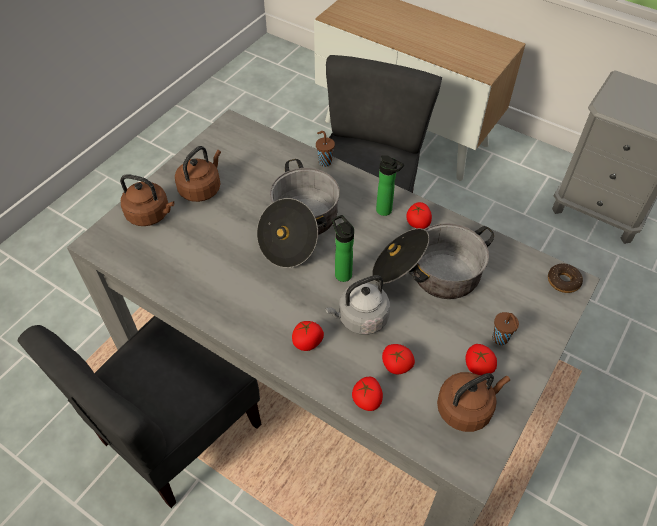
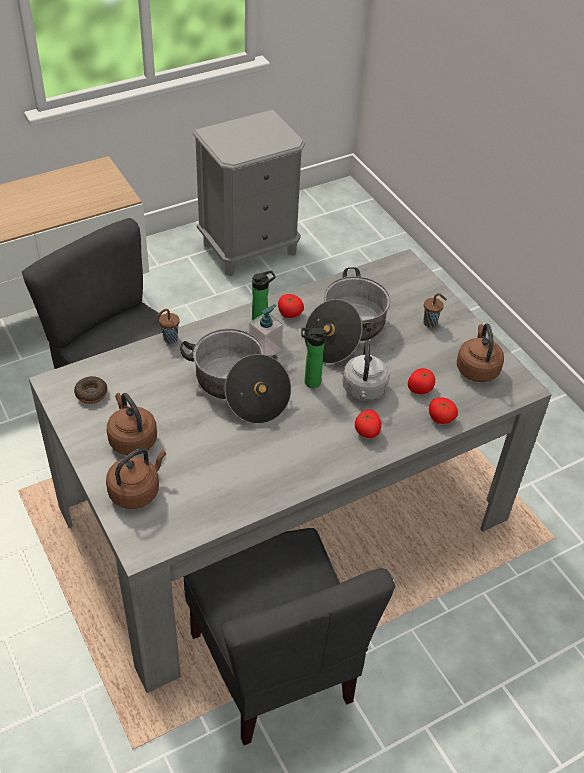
camera: 65 degrees left, 5 degrees down
tomato [466,344,497,375] -> none
donut [548,264,583,293] -> donut moved to [74,376,108,404]
none -> soap dispenser [249,304,283,356]

